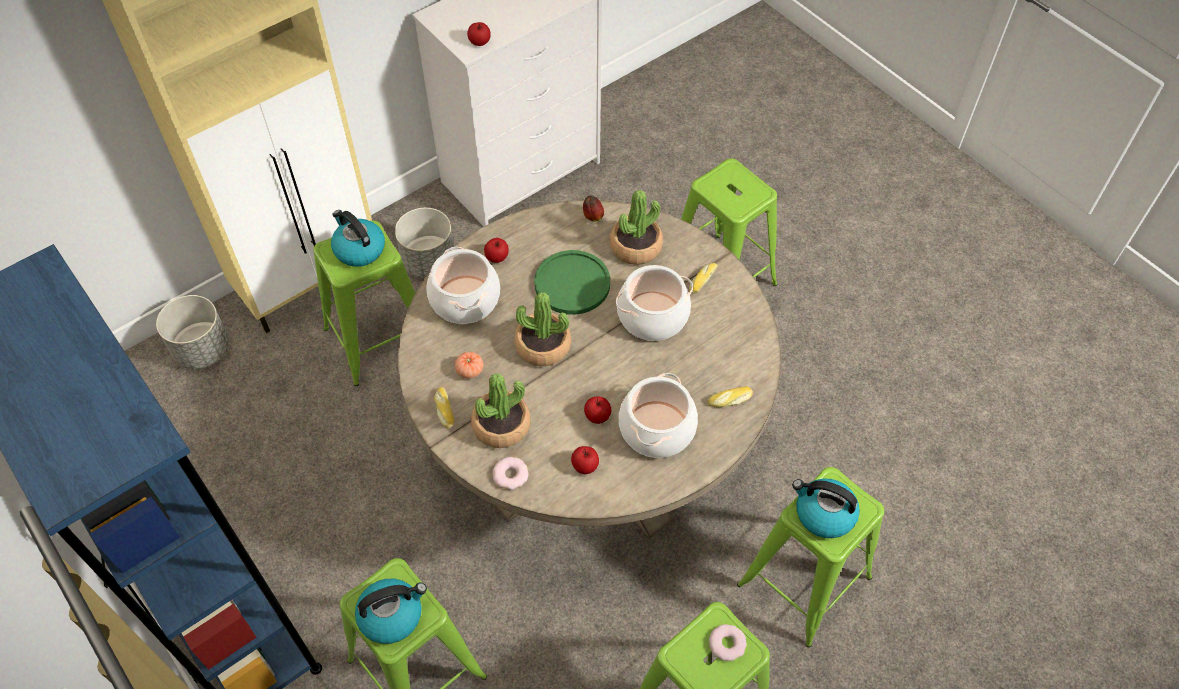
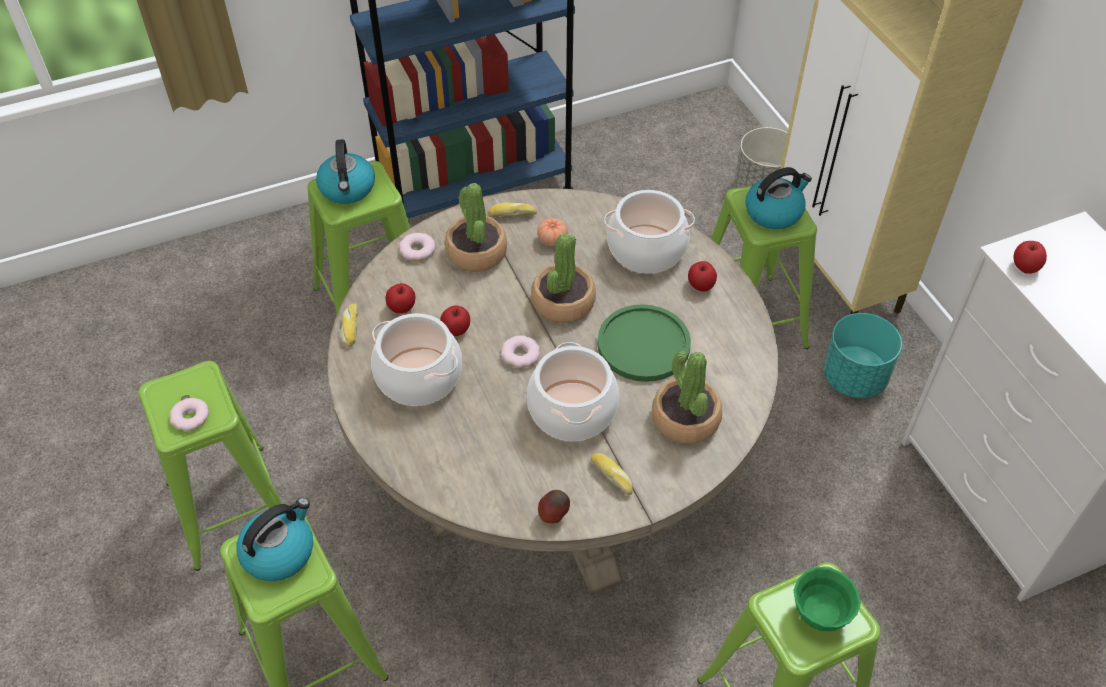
camera: 105 degrees right, 5 degrees down
grey planter [395,208,454,278] -> turquoise planter [823,313,902,398]
apple [583,196,604,222] -> apple moved to [538,490,570,523]
bread [707,386,753,407] -> bread moved to [341,303,358,347]
none -> donut [501,335,540,368]
none -> green bowl [793,567,861,631]

